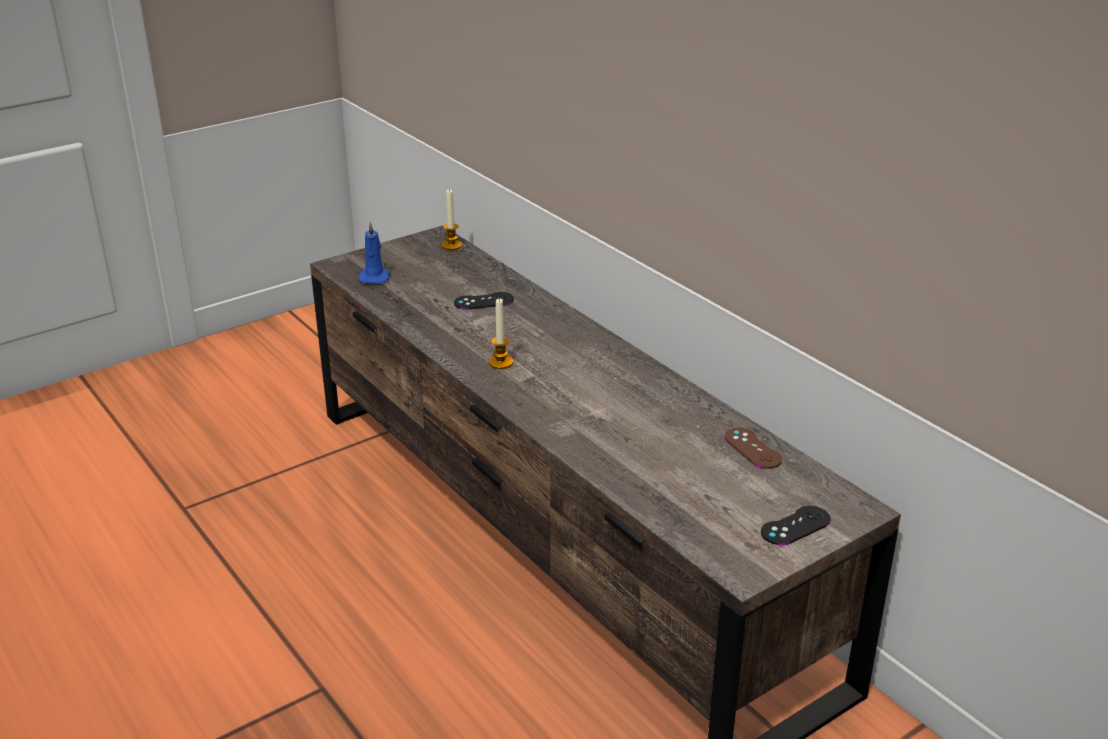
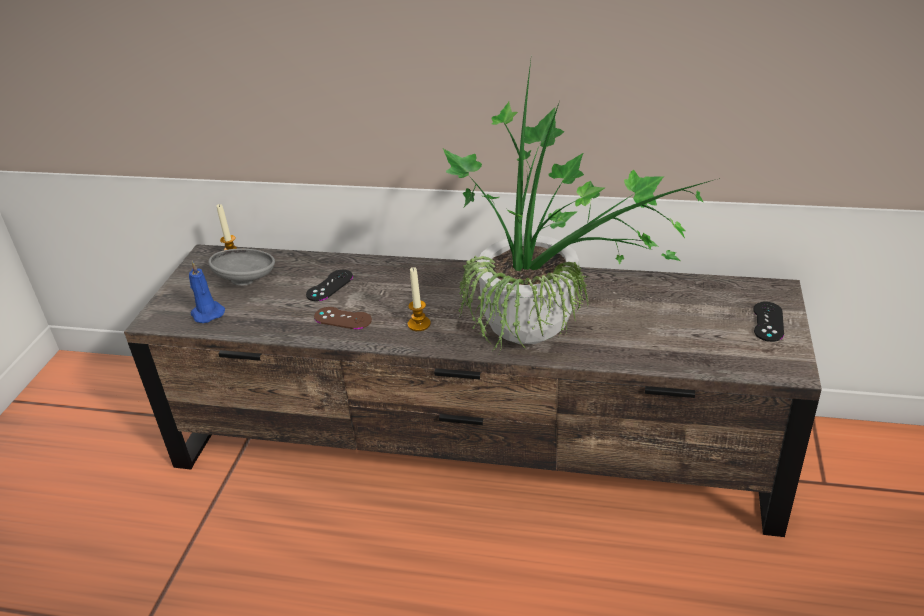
camera: 40 degrees left, 5 degrees up
brown game controller [725,428,782,469] -> brown game controller moved to [314,307,372,329]
none -> grey bowl [208,249,275,286]
none -> potted plant [443,61,720,354]

